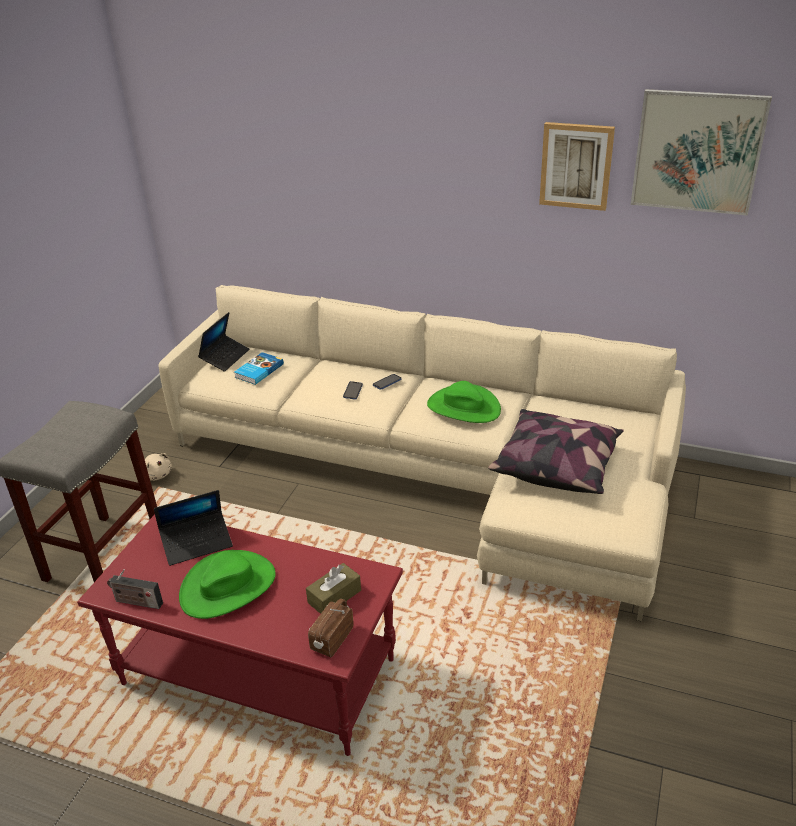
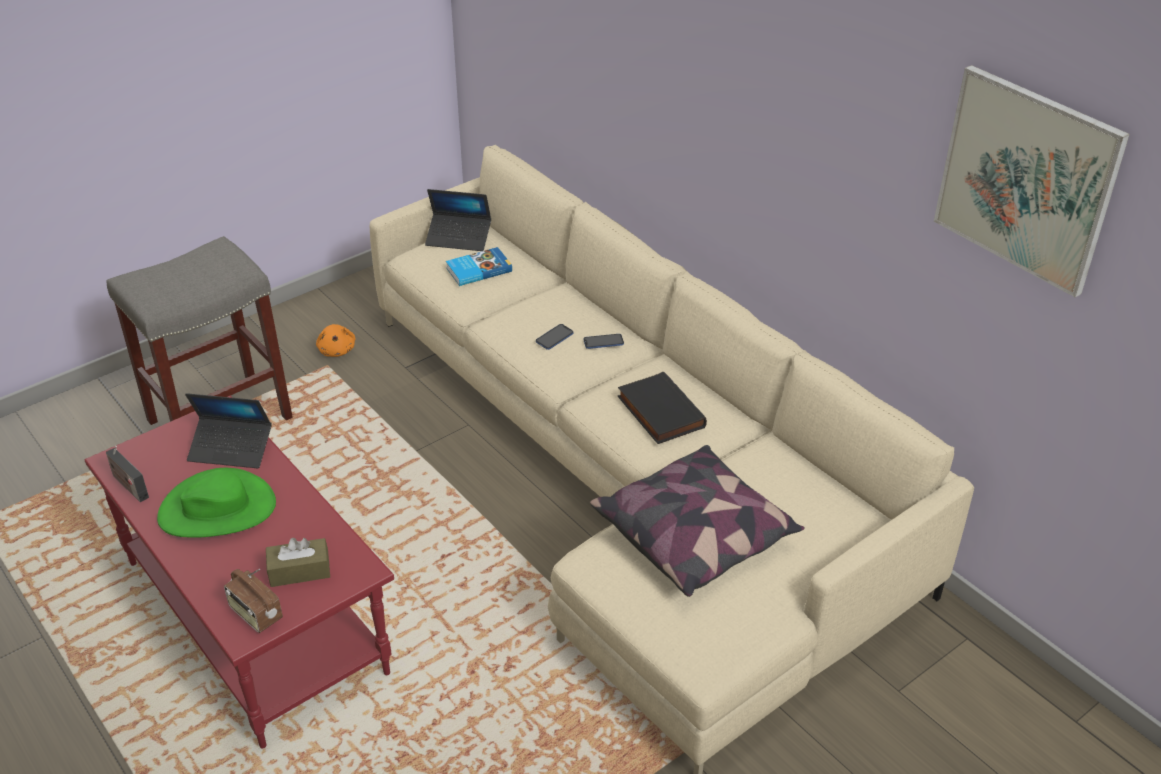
camera: 30 degrees right, 5 degrees up
beige plush toy [145,453,172,481] -> orange plush toy [316,324,355,357]
laptop [198,312,249,372] -> laptop turned 45 degrees clockwise [425,189,491,251]
radio [308,599,354,657] -> radio turned 105 degrees counterclockwise [224,569,283,633]
green hat [427,381,501,423] -> black book [618,371,707,444]
picture [539,122,615,211] -> none

